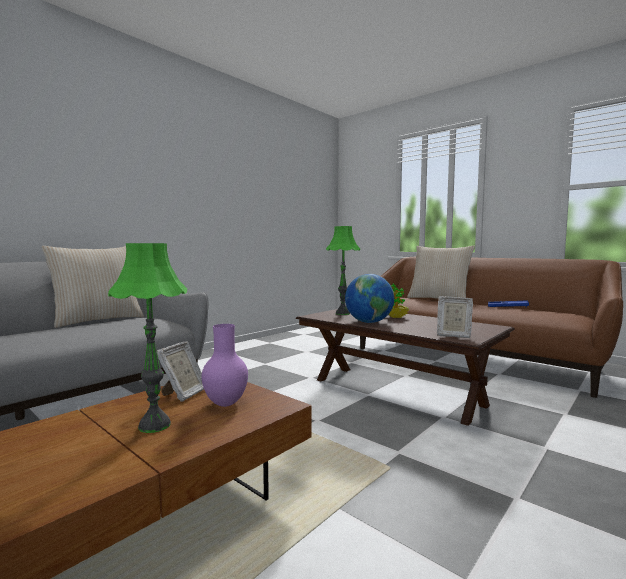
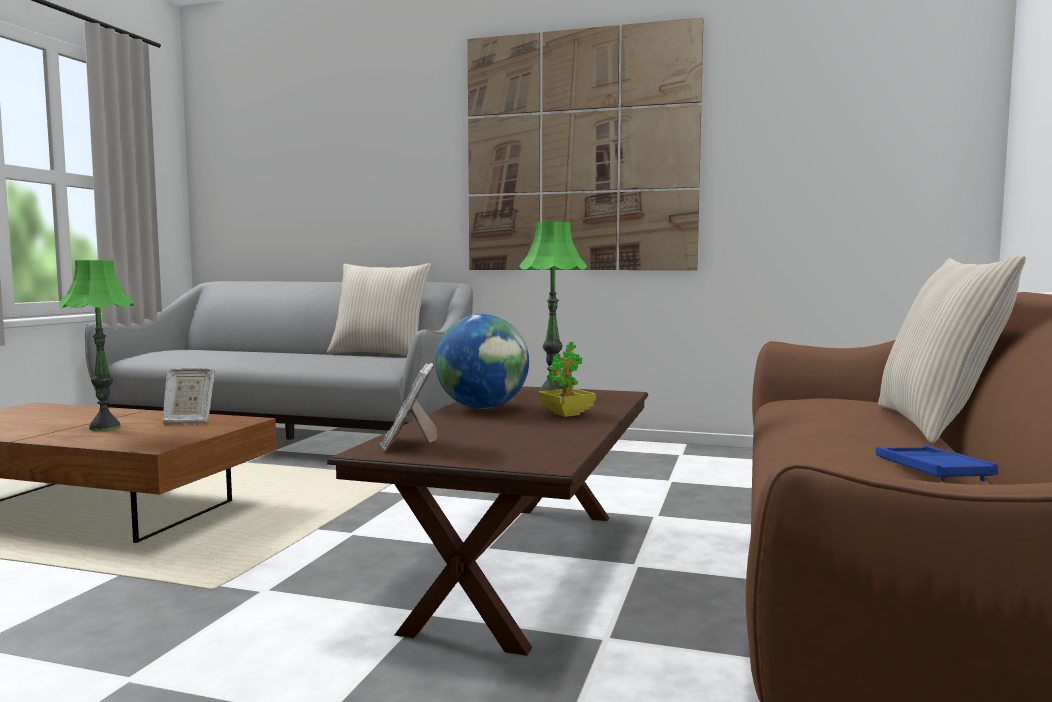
camera: 65 degrees right, 0 degrees up
purple vase [201,324,248,407] -> none
none -> picture [467,17,703,270]

